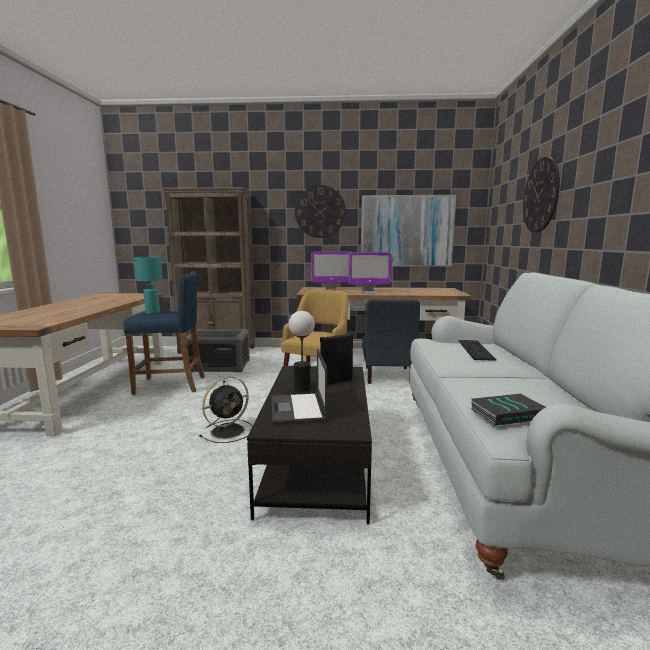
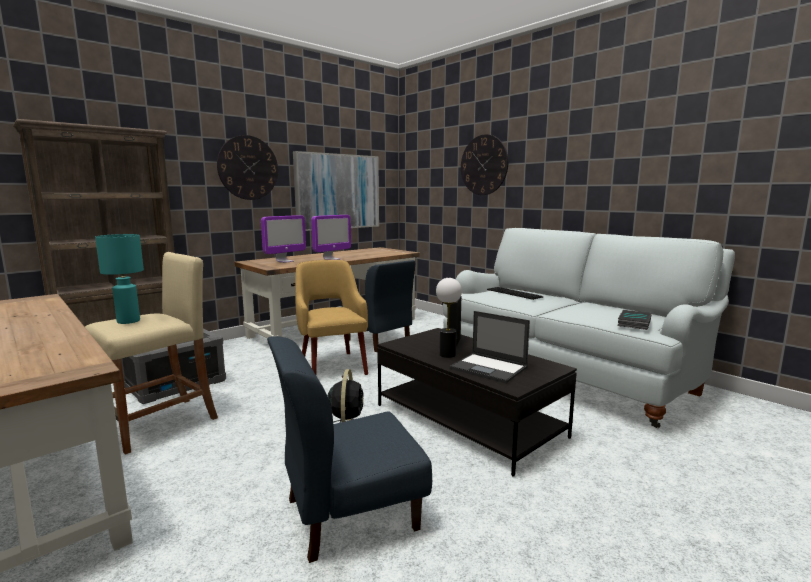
camera: 45 degrees left, 0 degrees up
blue stool [123,271,205,395] -> beige stool [85,252,218,455]
none -> blue chair [267,336,432,563]

